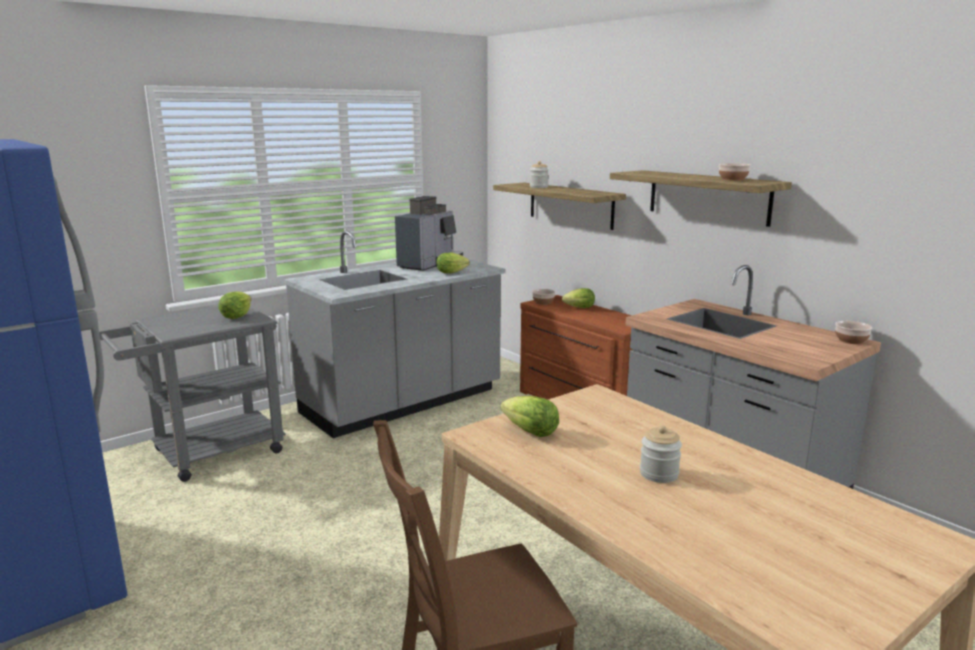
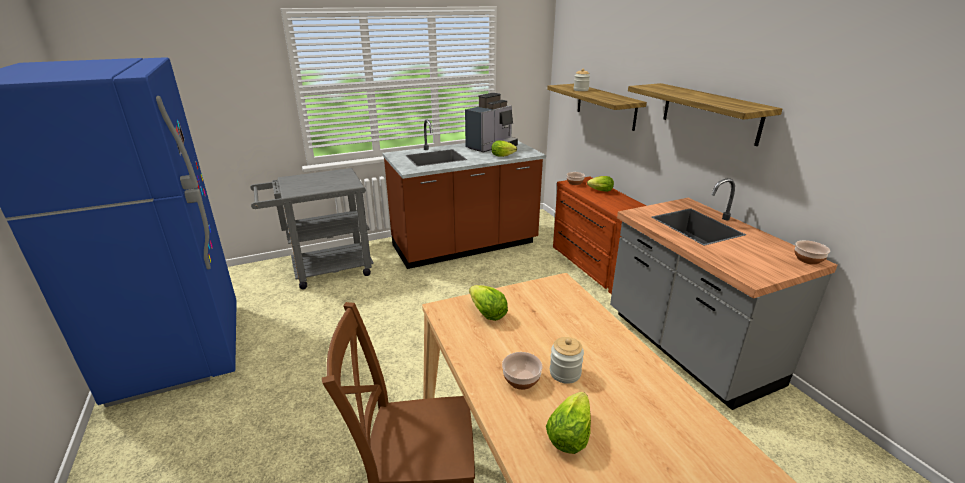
camera: 15 degrees right, 10 degrees up
lettuce [218,291,251,319] -> lettuce moved to [546,392,591,454]
grey counter [284,231,506,438] -> brown counter [382,119,546,269]
bowl [719,163,751,181] -> bowl moved to [502,352,542,390]

